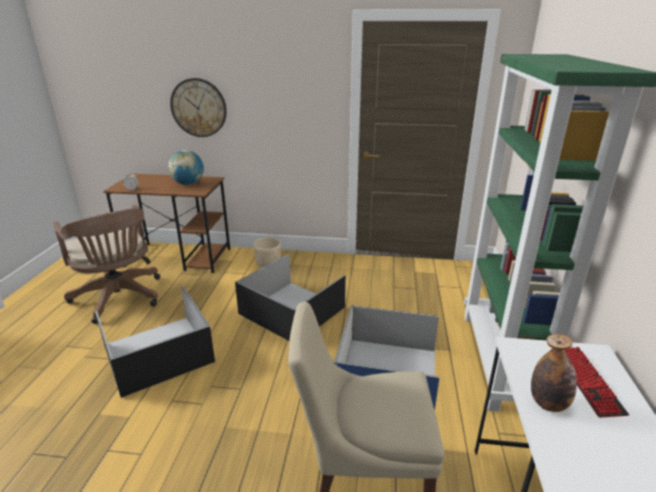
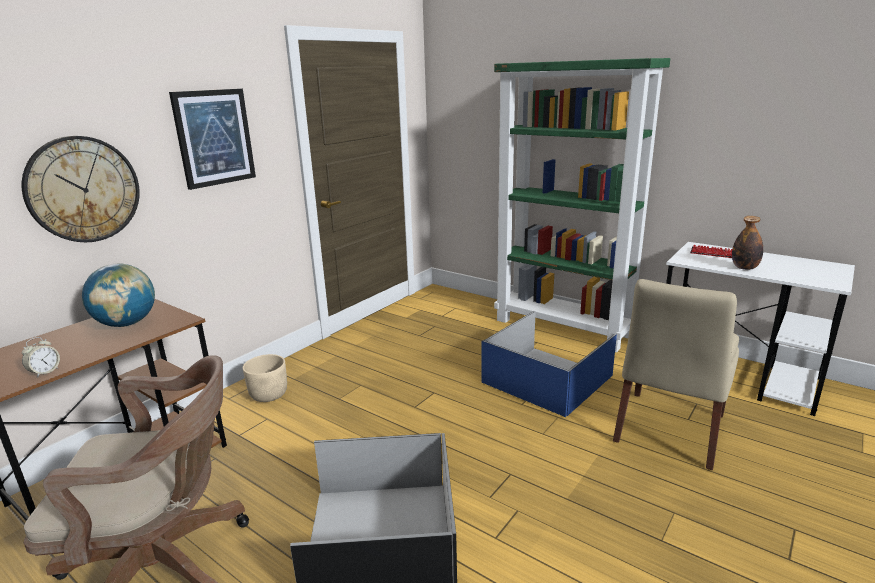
camera: 60 degrees left, 5 degrees down
black storage box [235,254,346,341] -> none
none -> picture [169,89,256,190]

